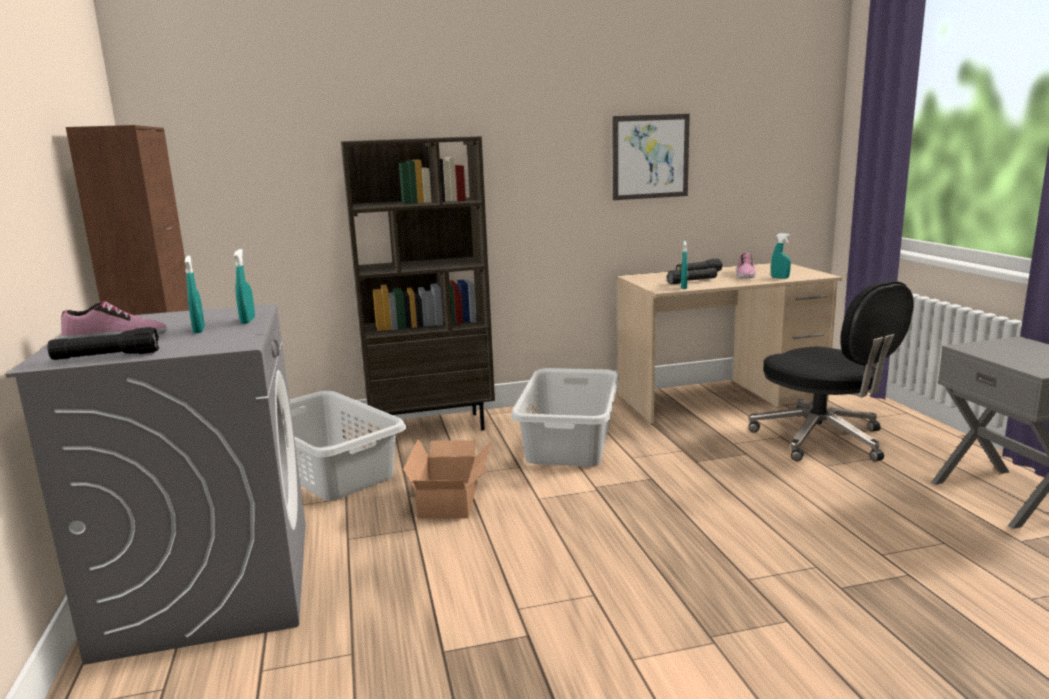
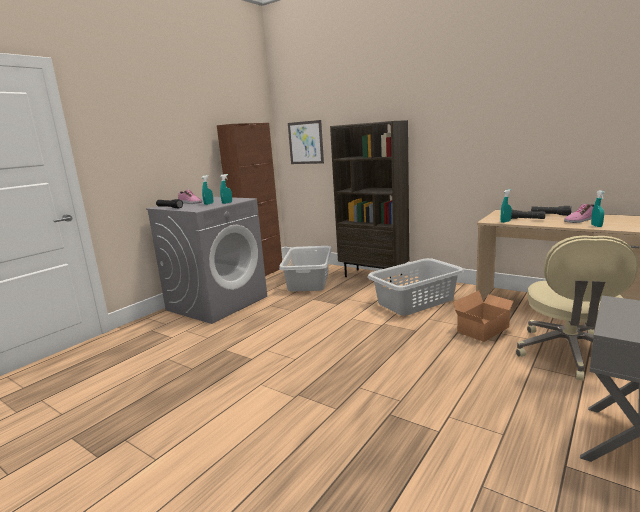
camera: 50 degrees right, 0 degrees up
cardboard box [403,439,491,519] -> cardboard box moved to [453,291,519,342]
picture [612,114,690,200] -> picture moved to [288,120,324,164]
black office chair [749,280,914,462] -> beige office chair [516,235,638,381]

